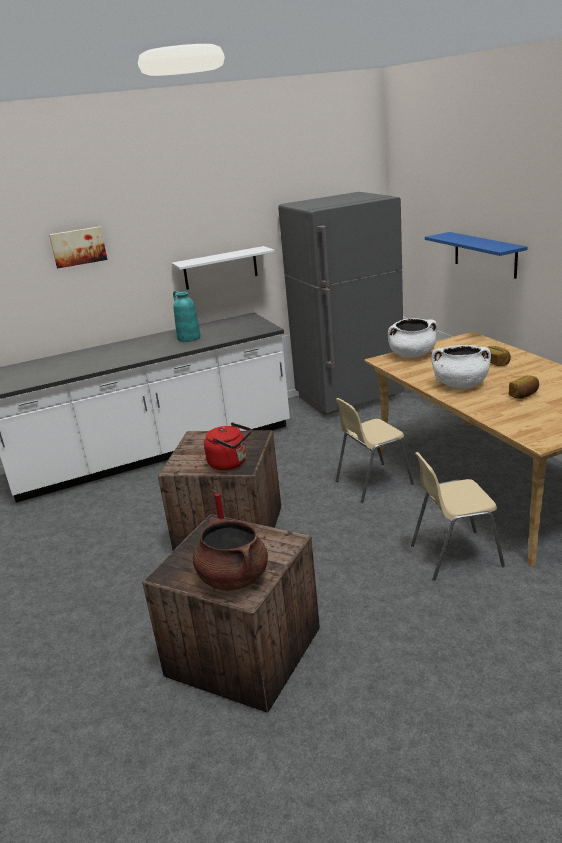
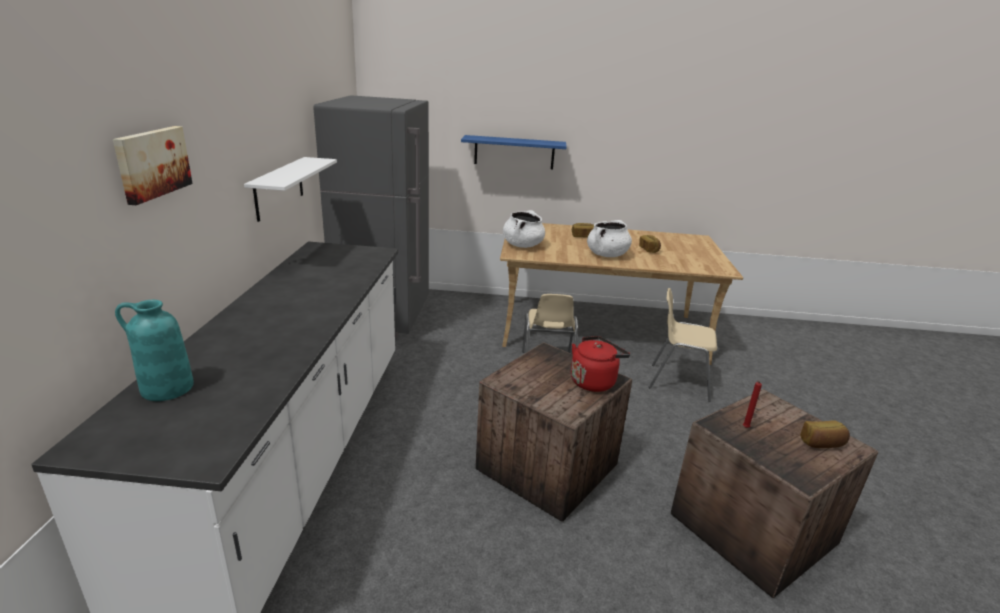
camera: 65 degrees left, 0 degrees up
turquoise vase [173,290,201,342] -> turquoise vase moved to [115,300,194,401]
brown cooking pot [193,517,268,591] -> bread [800,420,850,448]
beige chair [411,452,505,580] -> beige chair turned 90 degrees clockwise [649,288,717,402]

